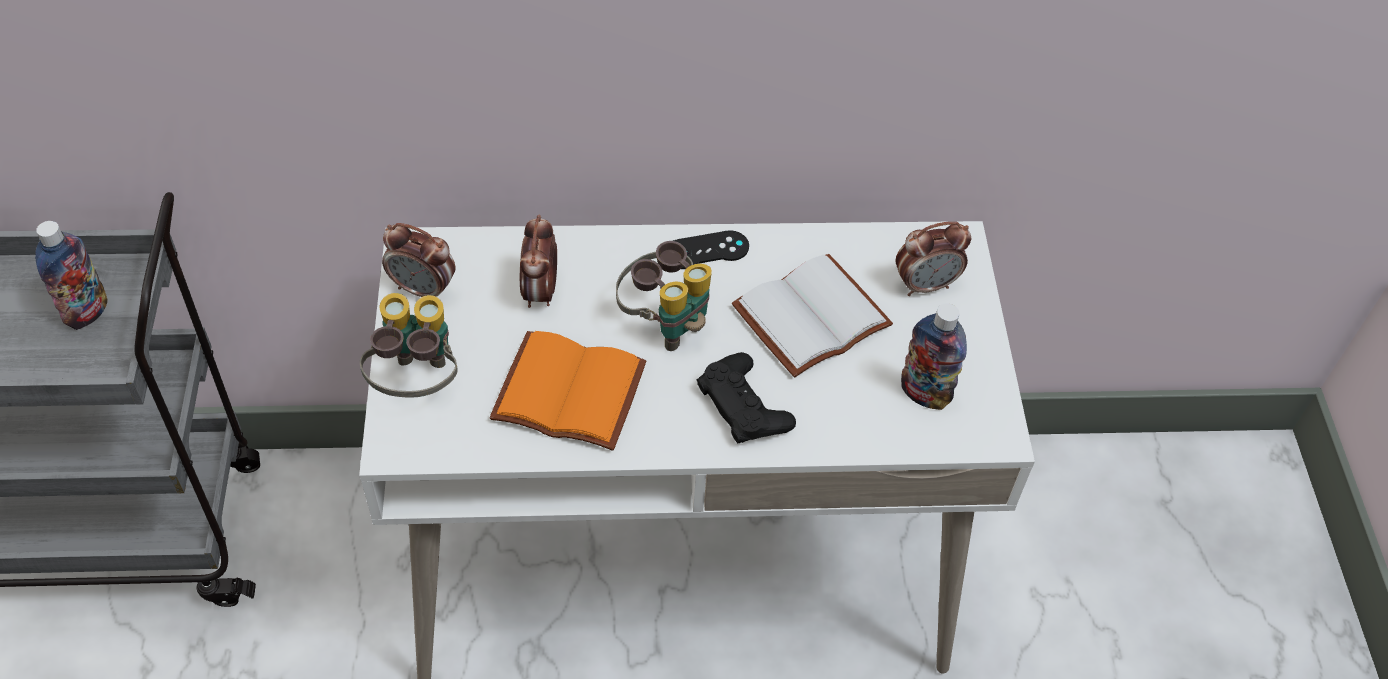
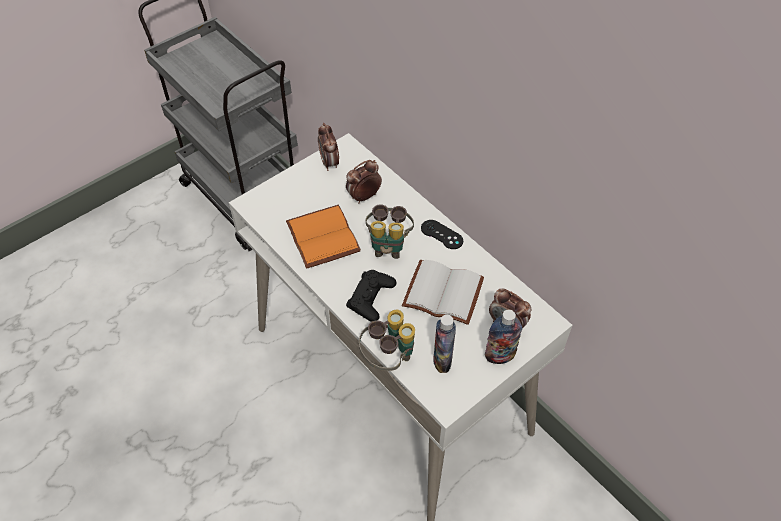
camera: 55 degrees right, 0 degrees up
bottle [35,221,108,330] -> bottle moved to [485,310,522,364]
binoculars [360,293,458,397] -> binoculars moved to [359,310,415,371]

